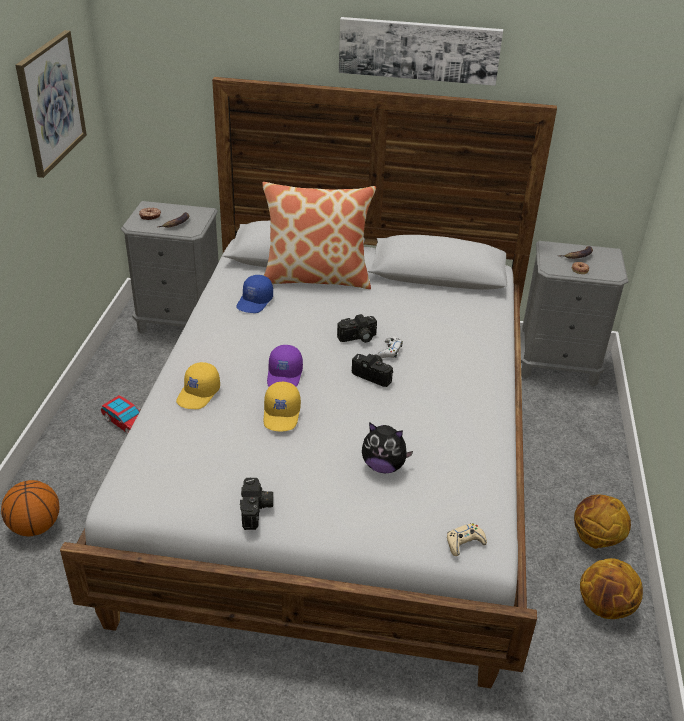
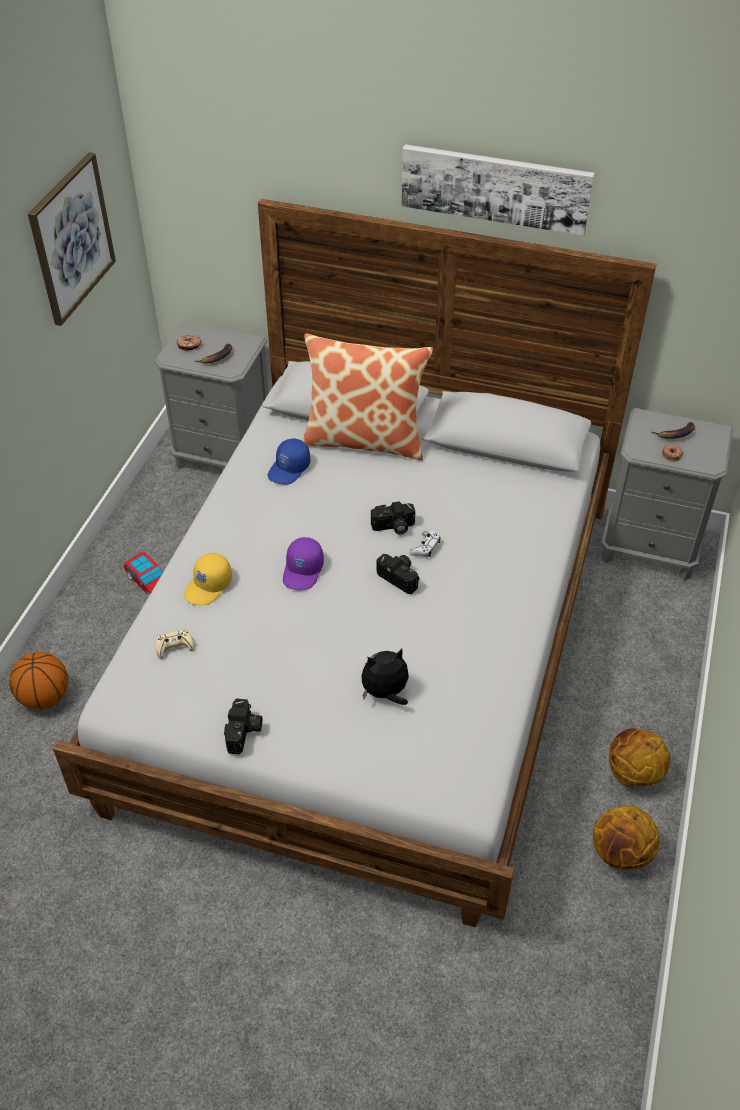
camera: 10 degrees right, 10 degrees up
yellow cap [264,382,301,431] -> none
plush toy [362,422,413,473] -> plush toy turned 135 degrees clockwise [361,649,409,705]
beige game controller [447,523,487,556] -> beige game controller moved to [156,630,194,659]

